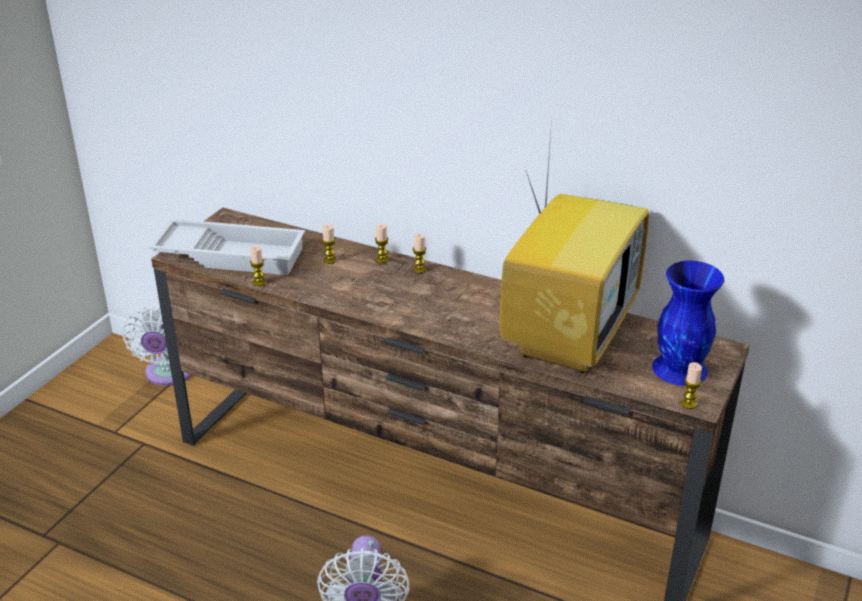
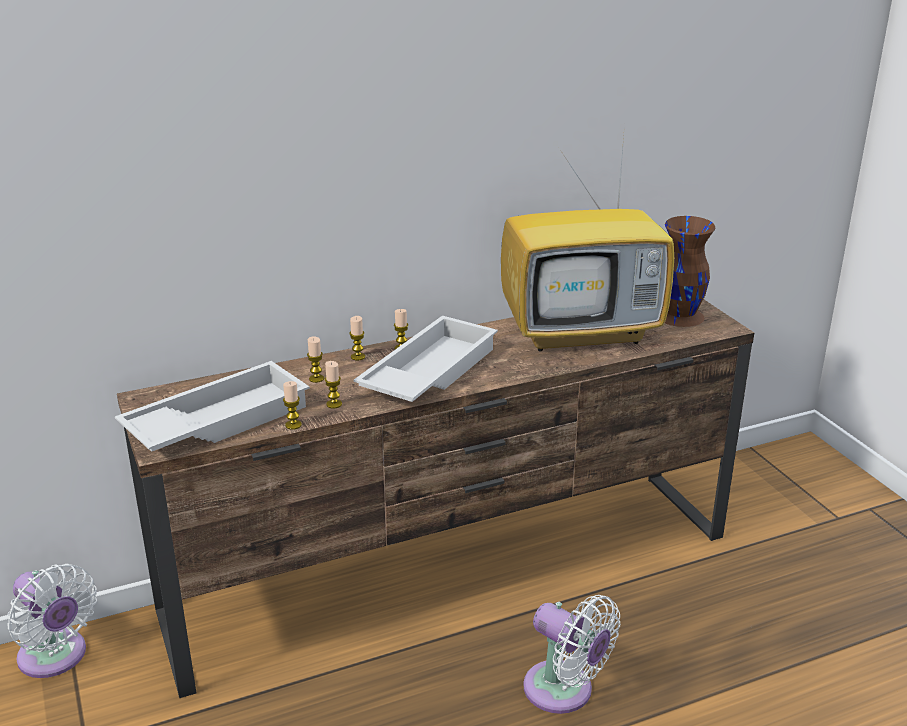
camera: 50 degrees left, 5 degrees down
television [500,118,649,373] -> television turned 105 degrees clockwise [501,125,674,351]
blue vase [652,261,724,386] -> brown vase [665,216,715,327]
candle [681,362,702,409] -> candle moved to [325,361,342,409]
none -> white tray [354,316,498,402]

